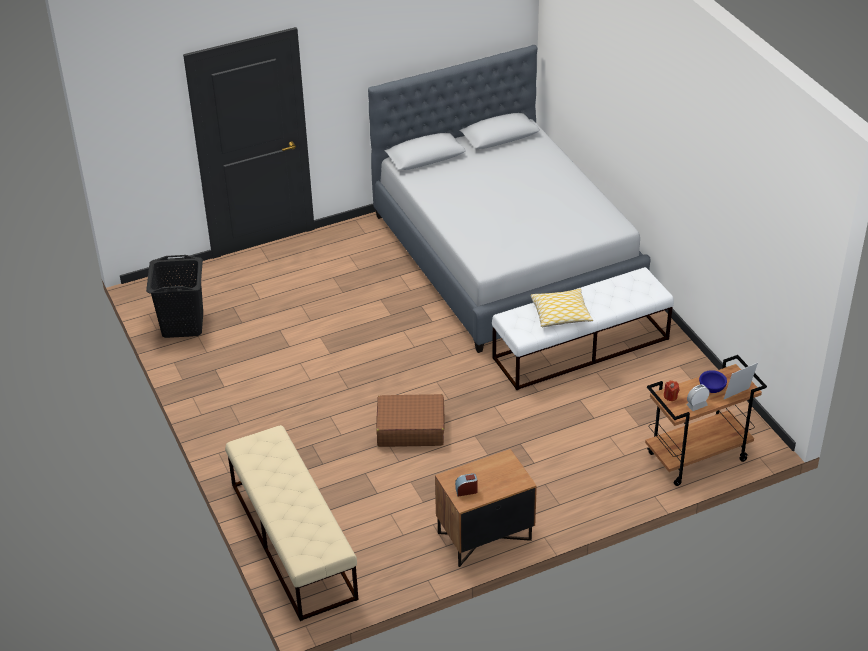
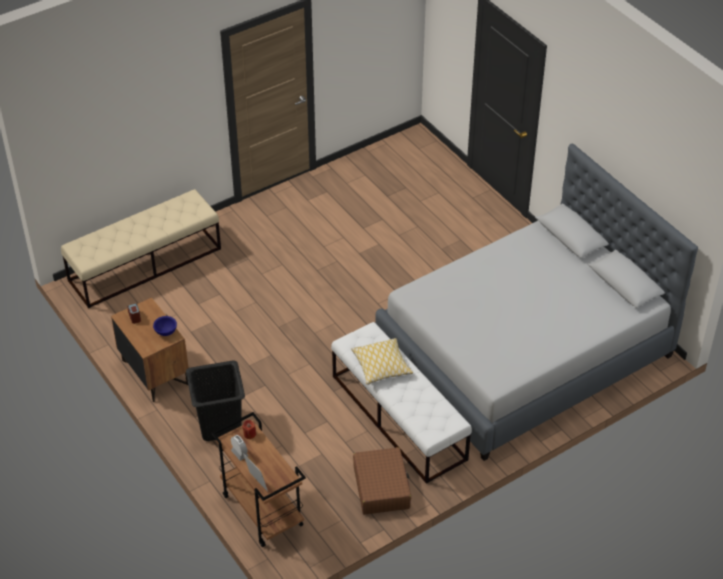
camera: 80 degrees right, 5 degrees up
black laundry basket [146,255,203,338] -> black laundry basket moved to [186,360,245,441]
brown suitcase [376,394,445,447] -> brown suitcase moved to [353,447,411,515]
blue bowl [699,370,727,393] -> blue bowl moved to [153,316,177,336]

